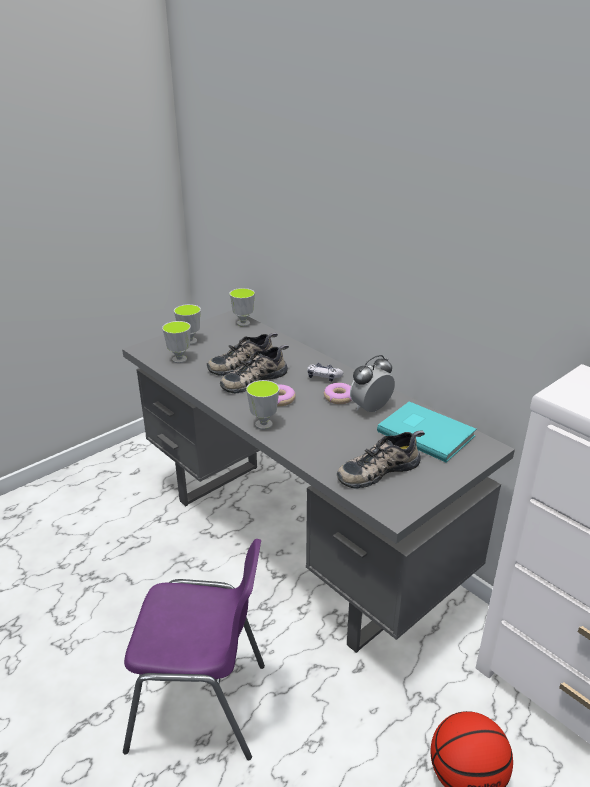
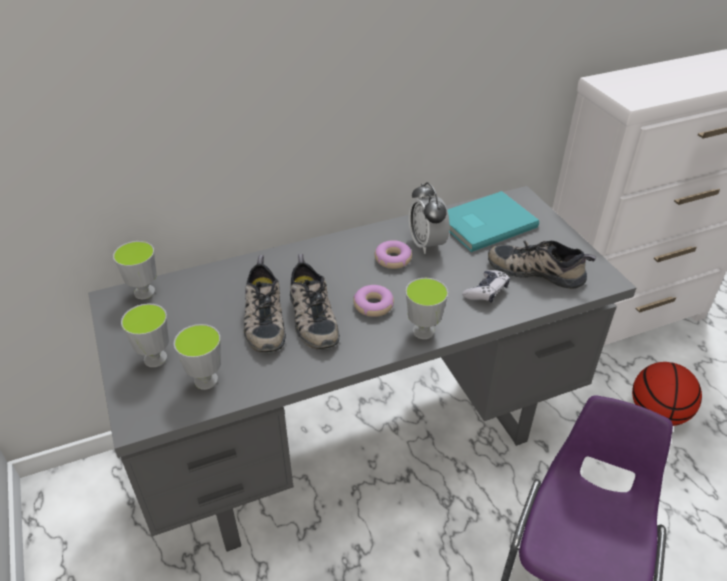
camera: 70 degrees left, 10 degrees up
game controller [307,363,344,382] -> game controller moved to [462,270,510,303]
shoe [337,430,425,489] -> shoe turned 120 degrees clockwise [488,240,596,289]

